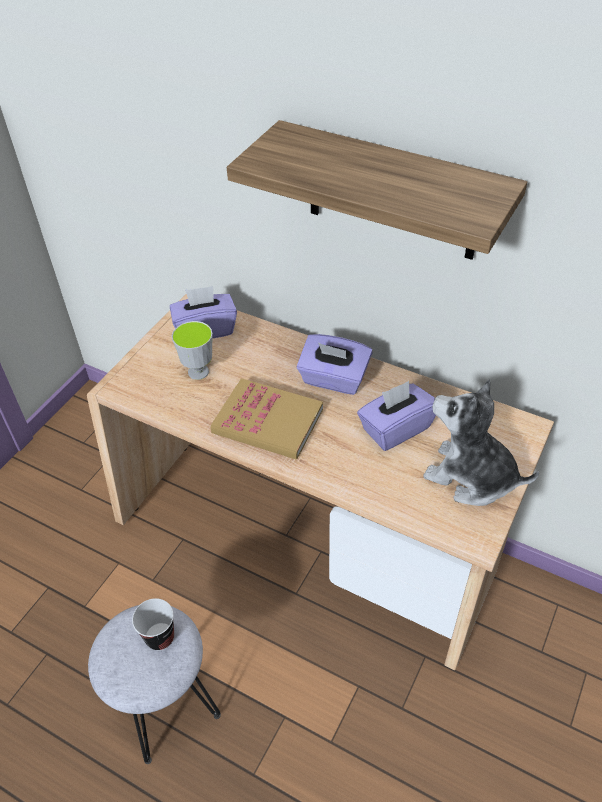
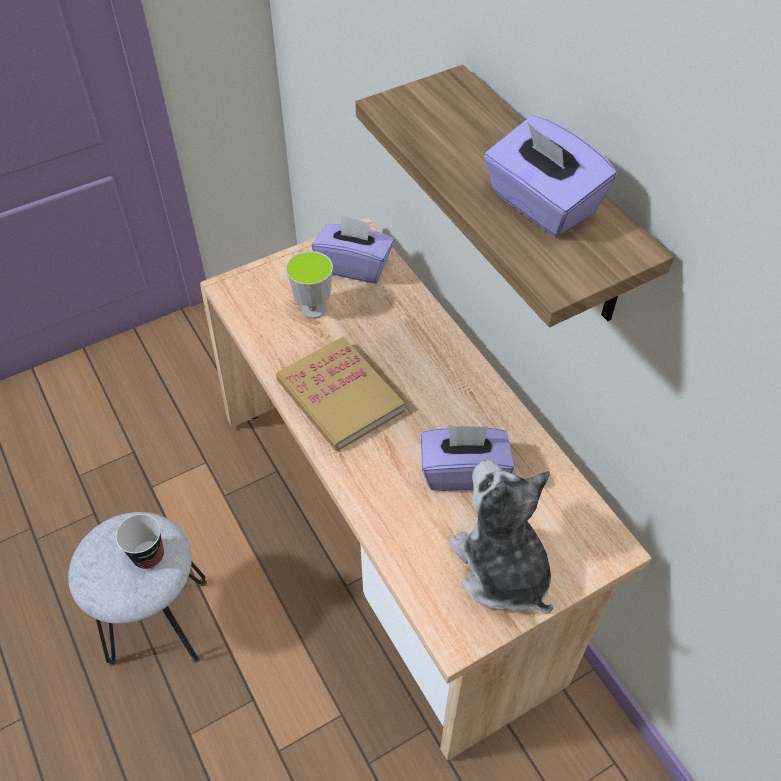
camera: 30 degrees right, 5 degrees up
purple tissue box [297,334,373,395] -> purple tissue box moved to [484,116,617,237]

